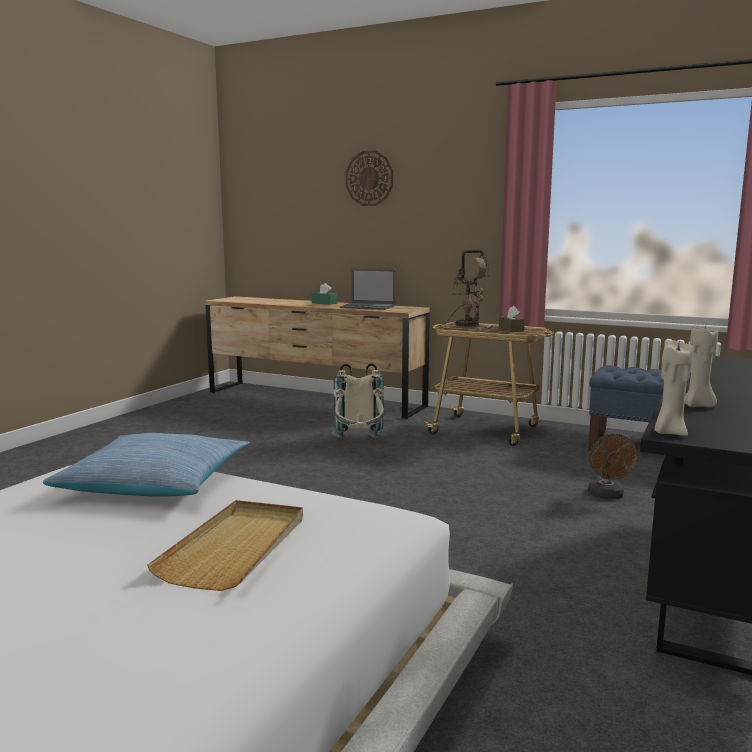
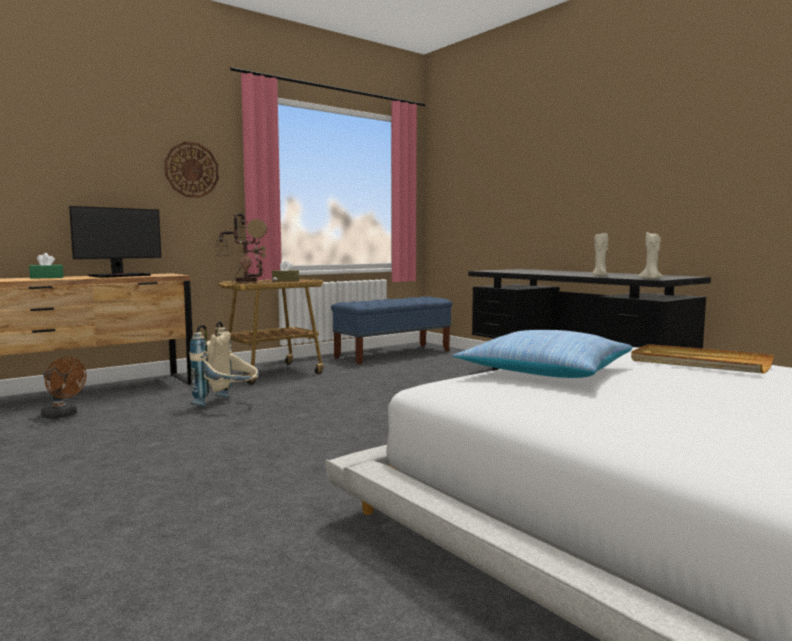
camera: 65 degrees left, 5 degrees down
laptop [340,269,396,310] -> monitor [69,206,161,278]
wall clock [346,150,393,206] -> wall clock moved to [164,142,219,198]
brown fan [588,434,638,499] -> brown fan moved to [41,356,86,419]

